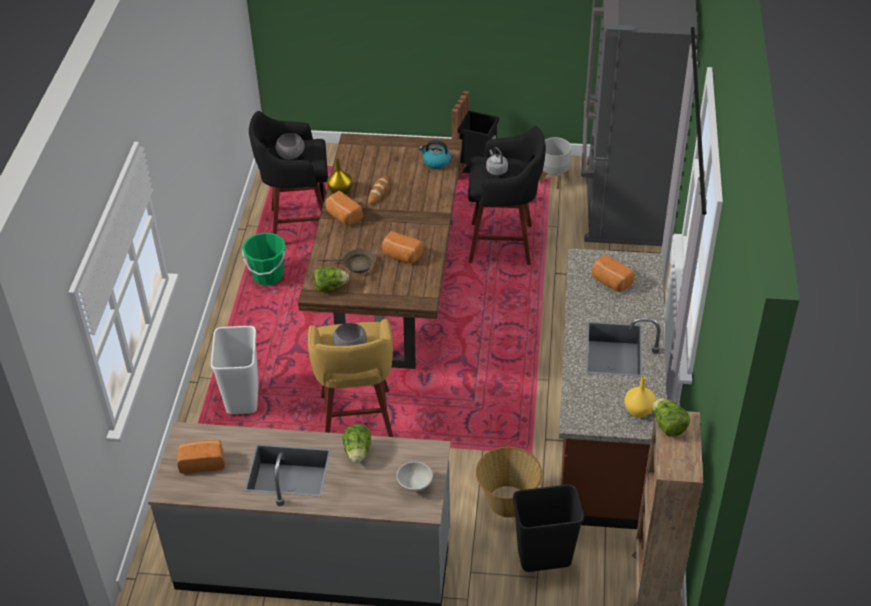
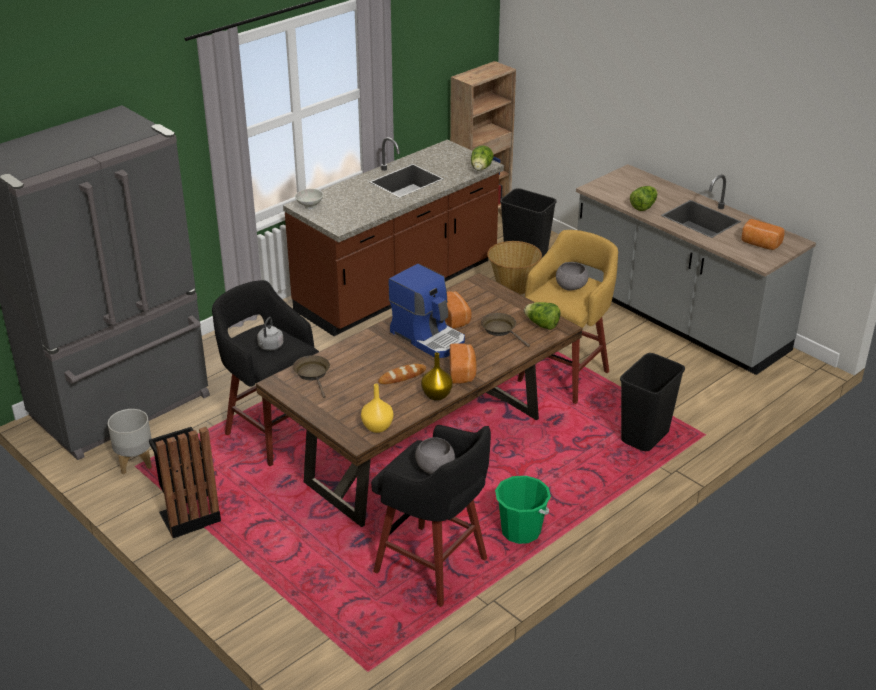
camera: 140 degrees left, 10 degrees down
white trash can [211,326,259,414] -> black trash can [620,353,685,451]
white bowl [397,462,433,491] -> white bowl moved to [295,189,324,209]
kettle [419,140,451,169] -> brown frying pan [293,355,330,398]
bread [592,254,635,292] -> none
yellow vase [625,376,656,418] -> yellow vase moved to [361,384,393,433]
lettuce [653,398,690,437] -> lettuce moved to [471,146,494,171]
none -> coffee machine [388,264,465,358]

